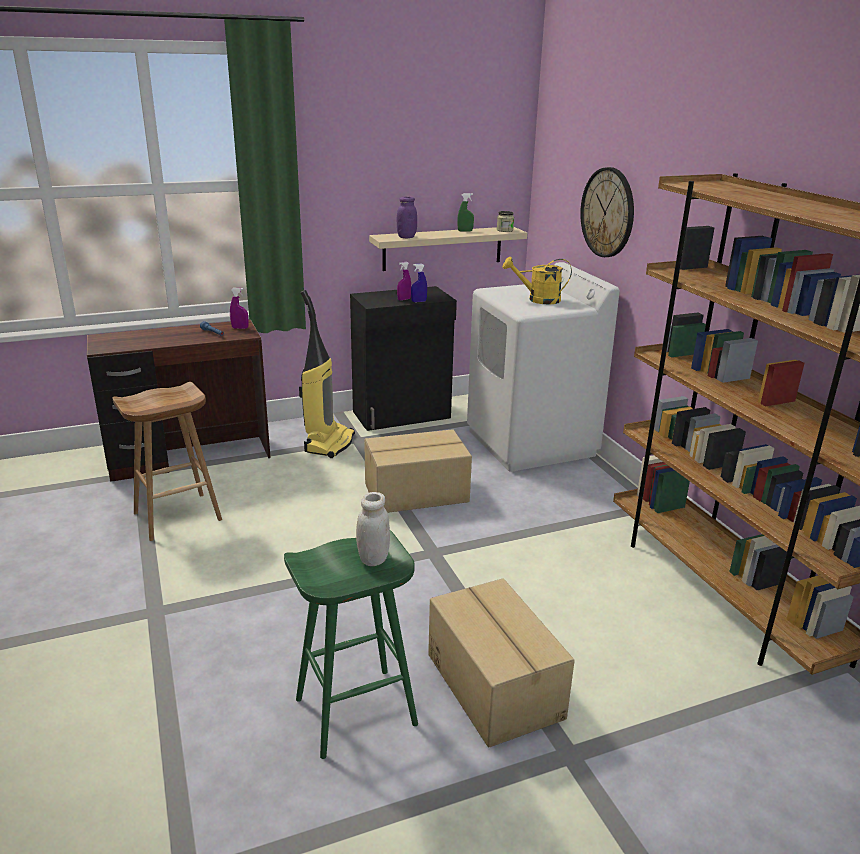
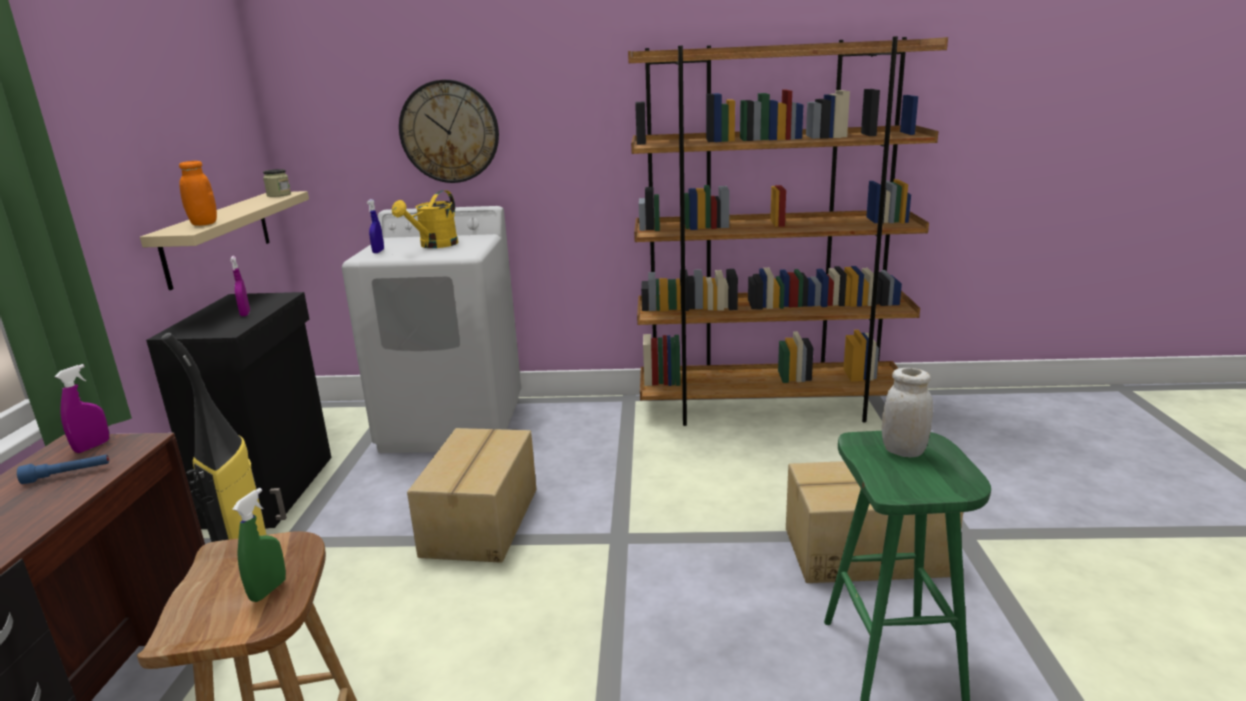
camera: 65 degrees left, 5 degrees down
purple jar [397,197,417,238] -> orange jar [179,161,217,226]
blue spray bottle [411,264,427,302] -> blue spray bottle moved to [367,199,384,253]
green spray bottle [457,193,474,232] -> green spray bottle moved to [232,488,286,602]

